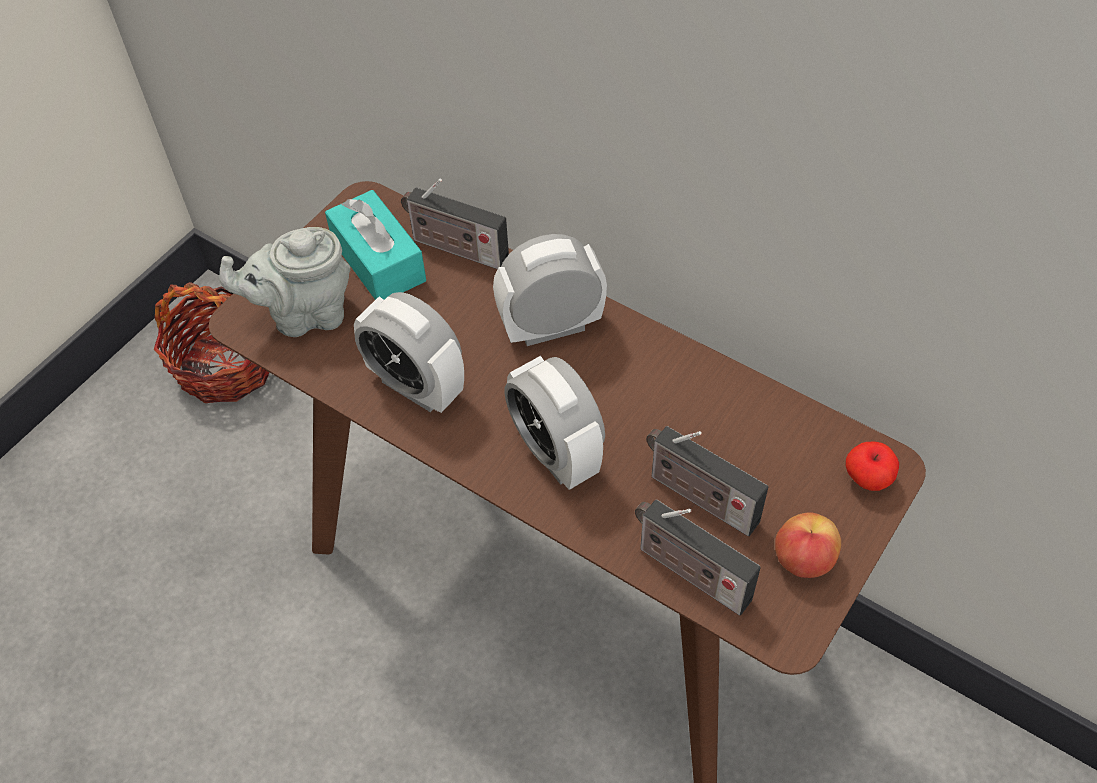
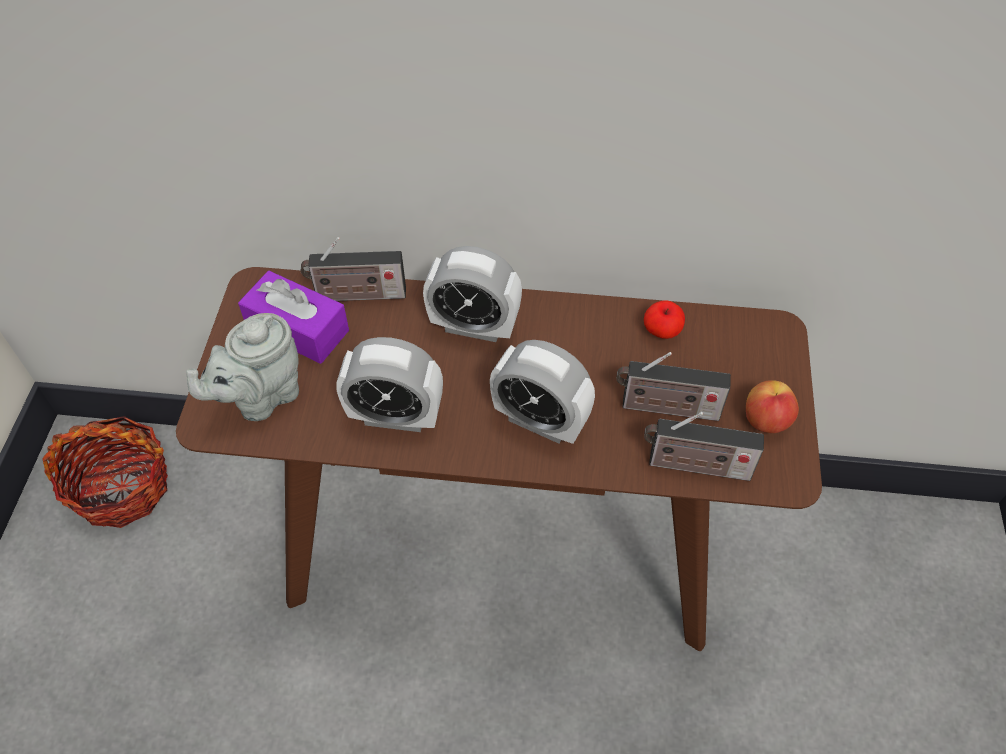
camera: 30 degrees left, 0 degrees up
turquoise tissue box [325,190,426,300] -> purple tissue box [238,271,349,364]
alarm clock [493,234,607,346] -> alarm clock turned 120 degrees counterclockwise [423,246,522,342]
apple [846,441,899,491] -> apple moved to [644,300,685,339]

